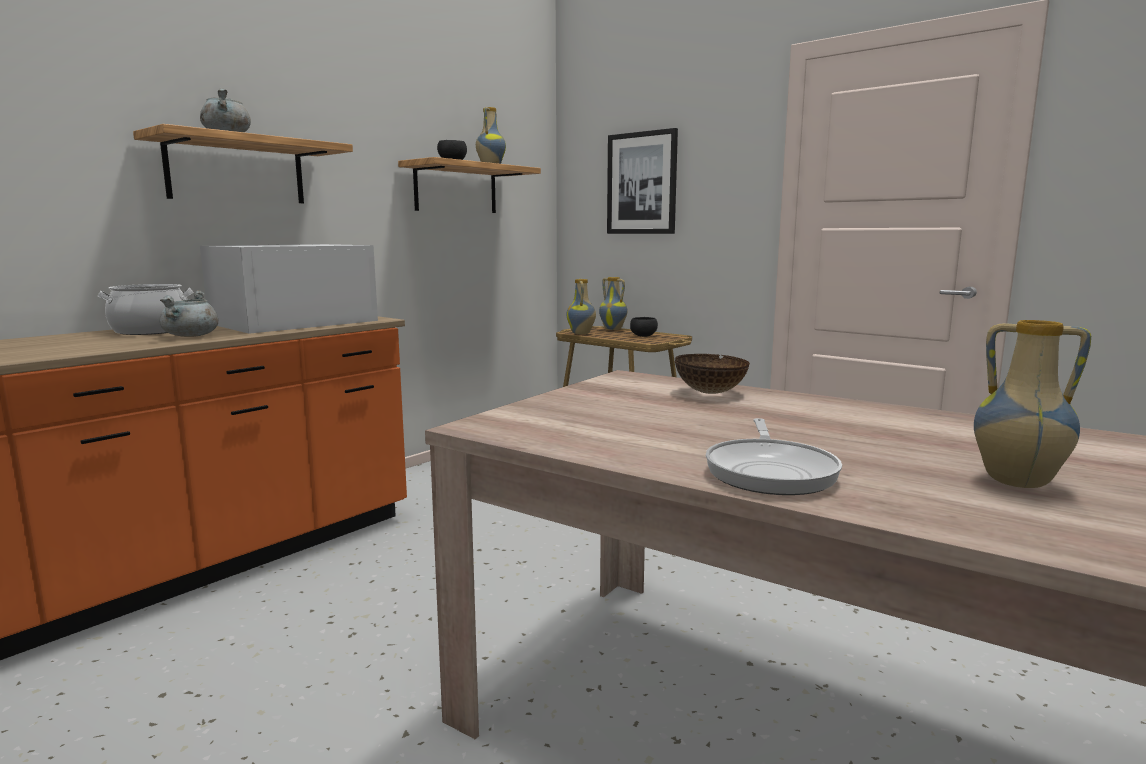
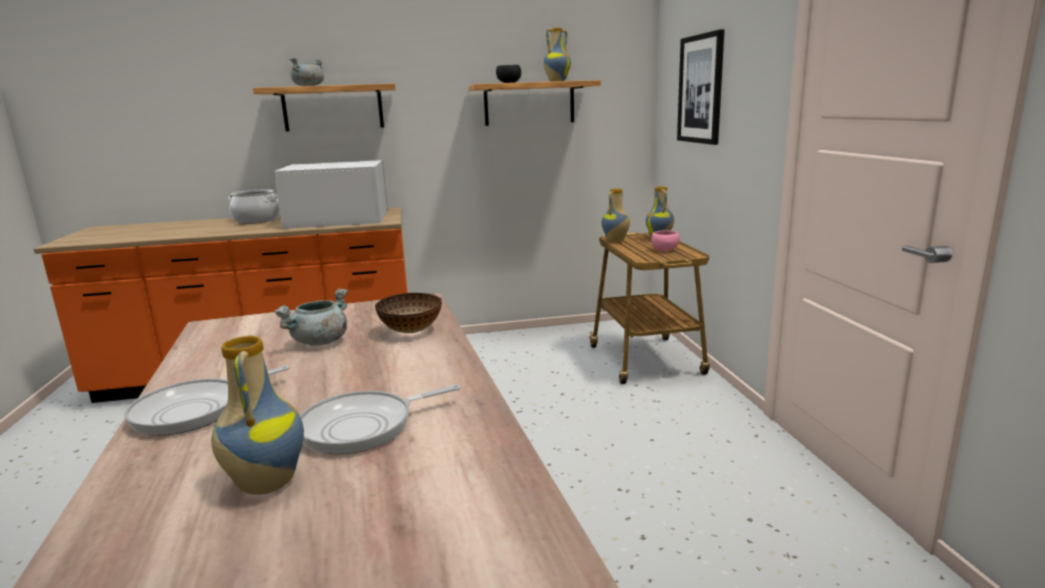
camera: 40 degrees right, 5 degrees up
grey cooking pot [160,290,218,337] -> grey cooking pot moved to [274,288,348,346]
black bowl [630,317,658,337] -> pink bowl [651,230,680,251]
none -> frying pan [300,385,461,454]

